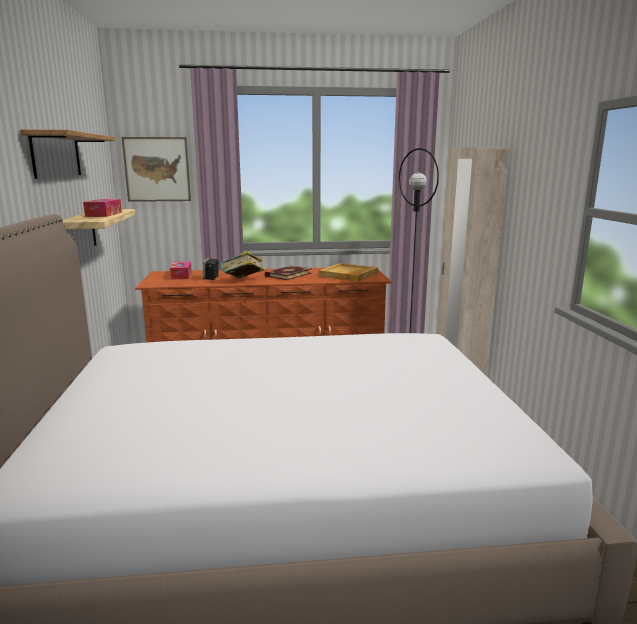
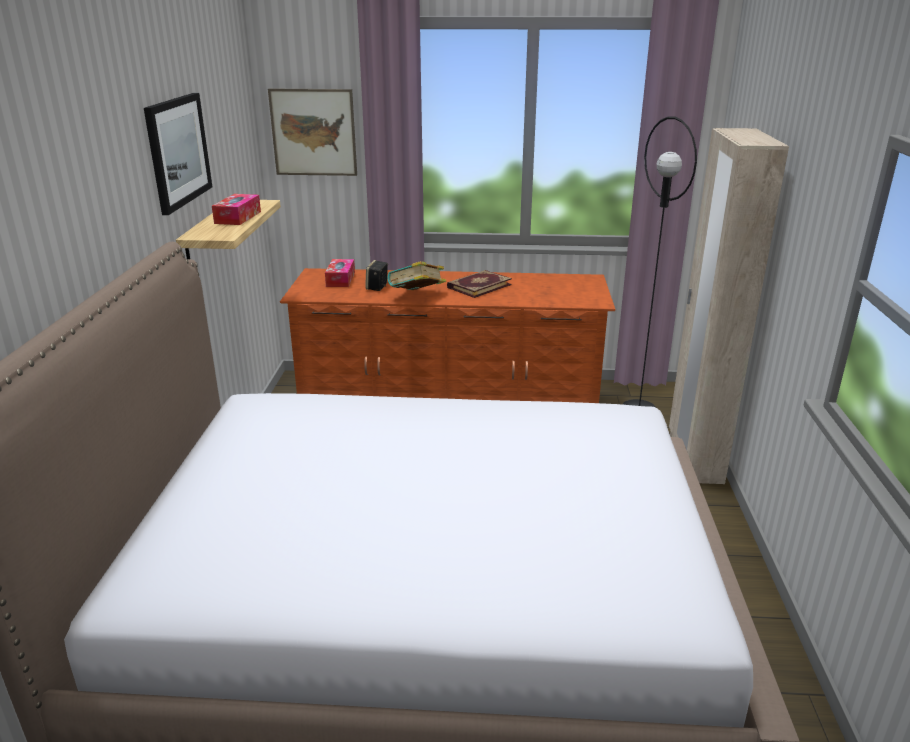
camera: 10 degrees right, 10 degrees up
shelf [20,129,115,179] -> picture [144,93,212,215]
beige tray [319,263,378,282] -> none

